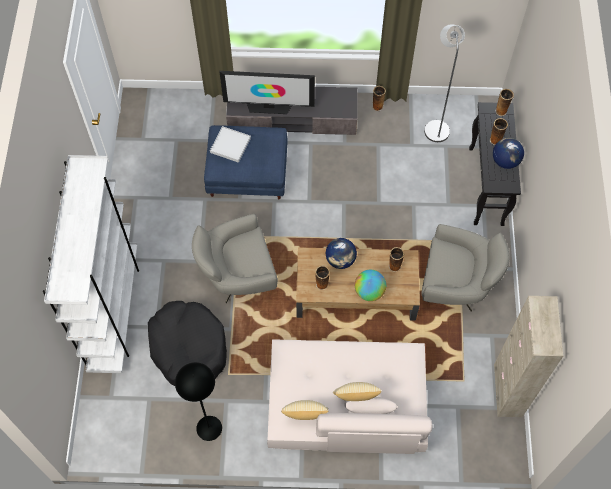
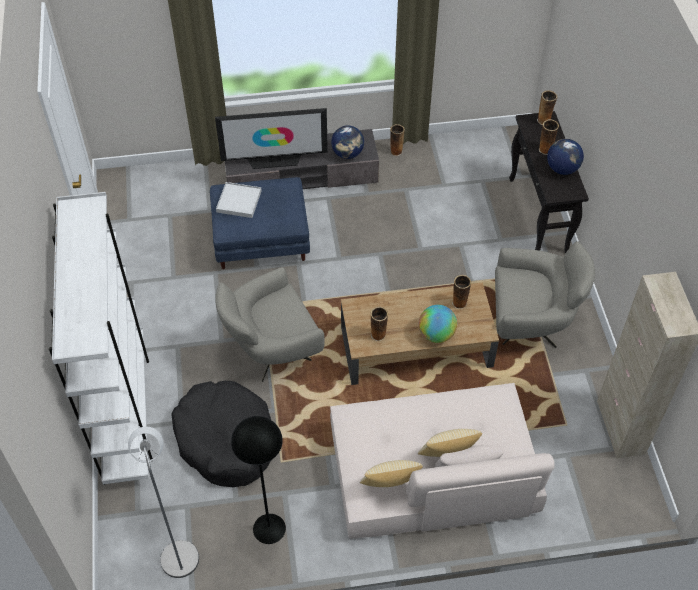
camera: 10 degrees left, 10 degrees down
globe [326,238,357,269] -> globe moved to [331,125,364,159]
grey floor lamp [424,24,465,142] -> grey floor lamp moved to [128,427,199,578]

